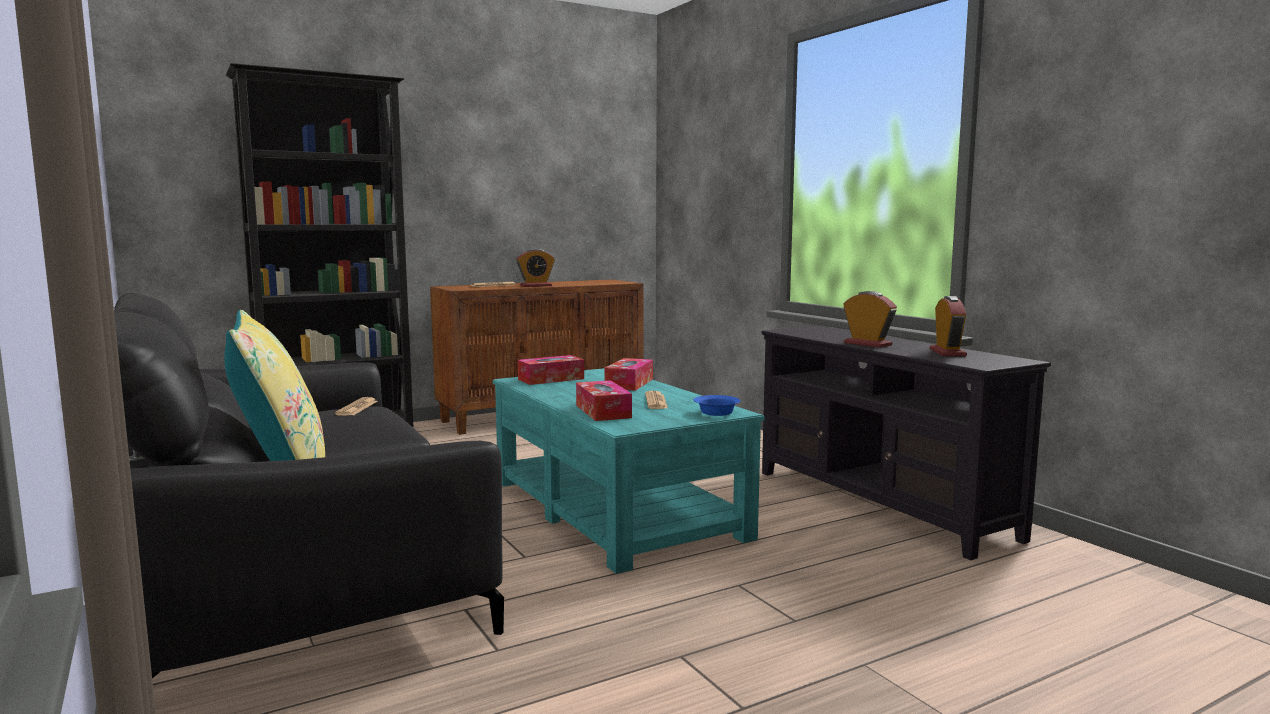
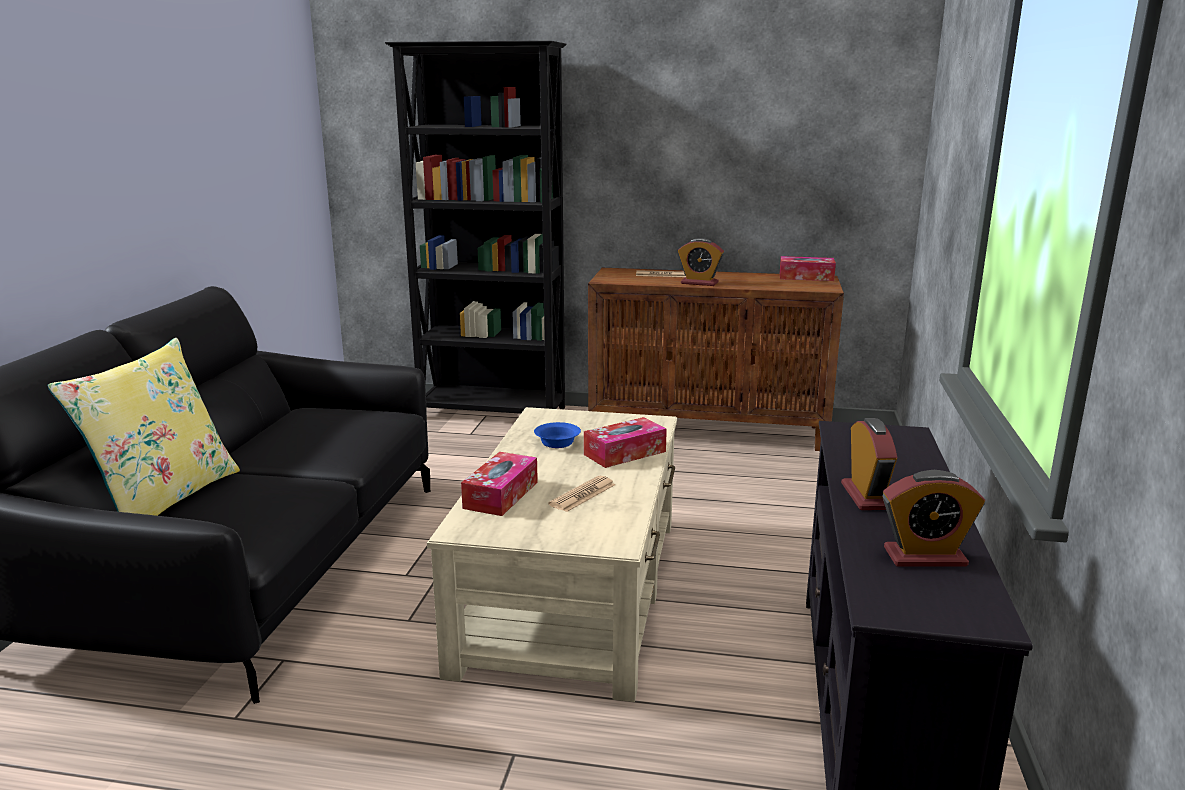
camera: 40 degrees right, 10 degrees up
newspaper [334,397,378,416] -> none
turquoise coffee table [493,368,765,574] -> beige coffee table [427,407,677,702]
tissue box [518,355,584,385] -> tissue box moved to [780,256,836,281]
blue bowl [694,395,740,416] -> blue bowl moved to [534,422,581,448]
alarm clock [930,296,967,356] -> alarm clock turned 45 degrees clockwise [882,470,985,567]

